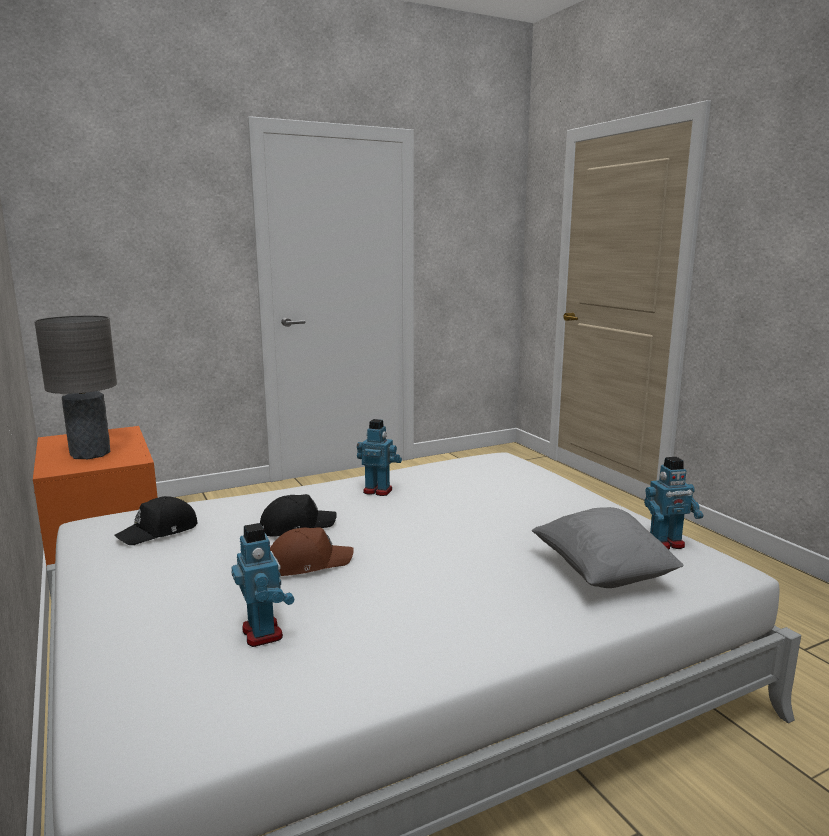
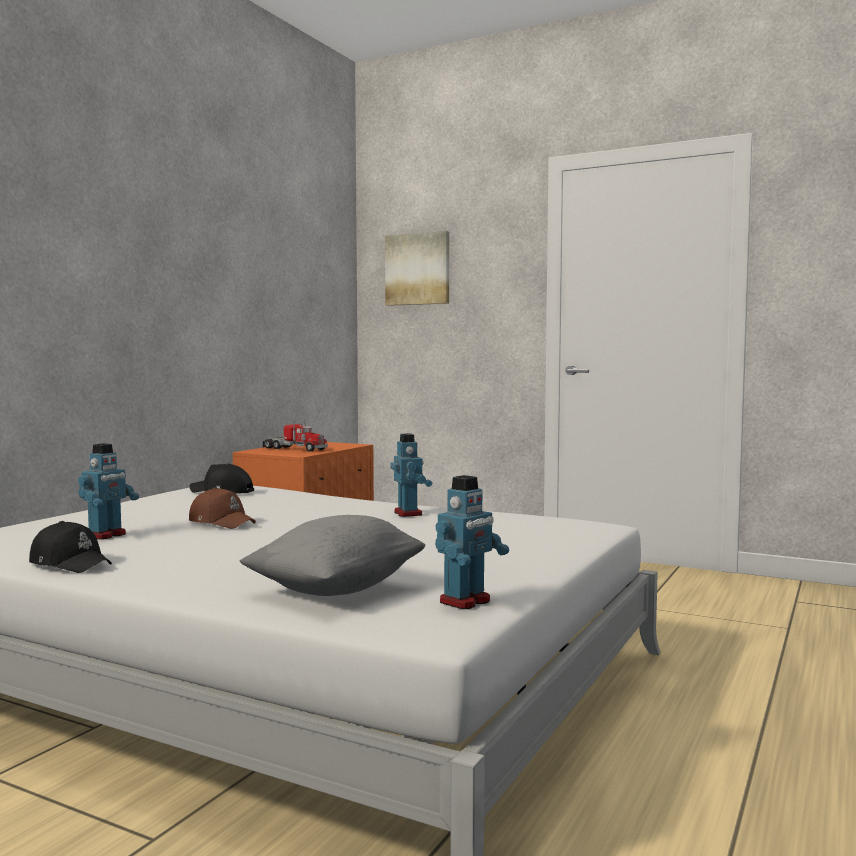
camera: 55 degrees right, 10 degrees down
grey table lamp [34,315,117,459] -> toy truck [263,420,328,452]
black cap [260,494,337,537] -> black cap moved to [29,521,112,573]
toy robot [644,457,703,550] -> toy robot turned 90 degrees counterclockwise [435,475,509,609]
none -> picture [385,231,449,306]

